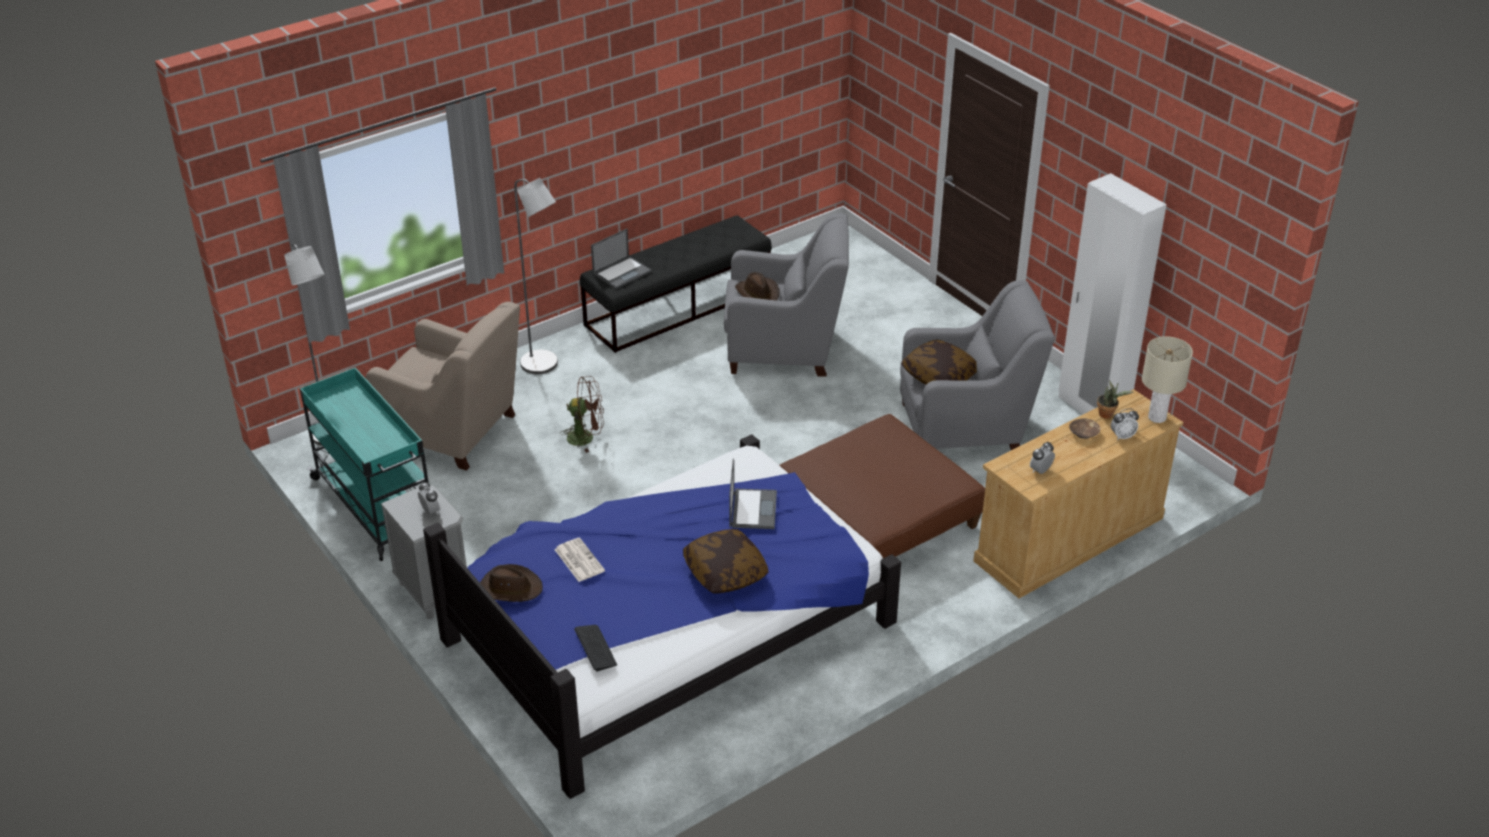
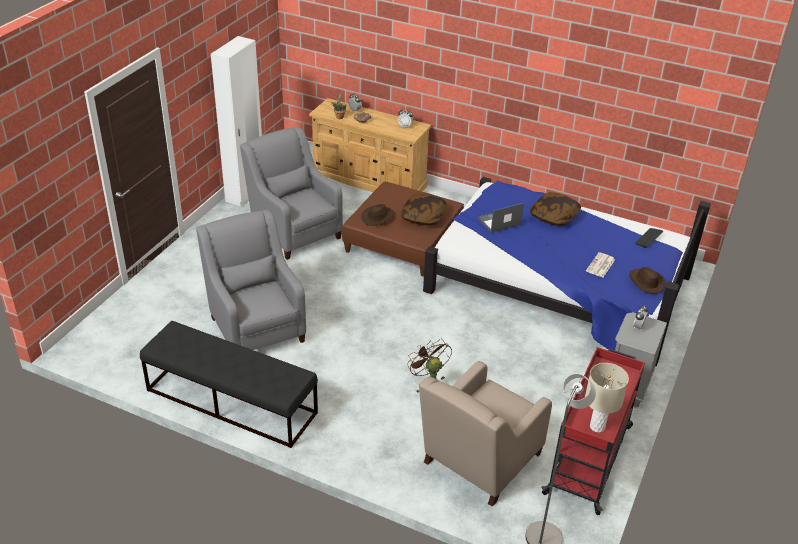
camera: 120 degrees left, 0 degrees up
turquoise cart [300,368,429,561] -> red cart [541,347,645,515]
beige armchair [365,302,520,471] -> beige armchair turned 135 degrees counterclockwise [419,361,552,506]
grey floor lamp [514,178,558,374] -> none
laptop [591,229,652,289] -> none
brown hat [735,272,779,301] -> brown hat moved to [361,204,394,226]
pillow [901,340,977,384] -> pillow moved to [401,194,447,225]
beige table lamp [1142,336,1193,423] -> beige table lamp moved to [585,363,629,433]

